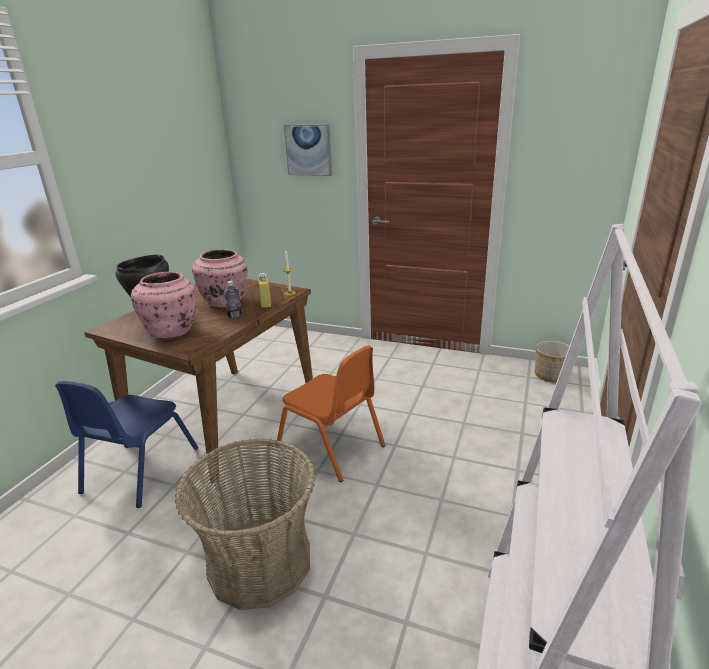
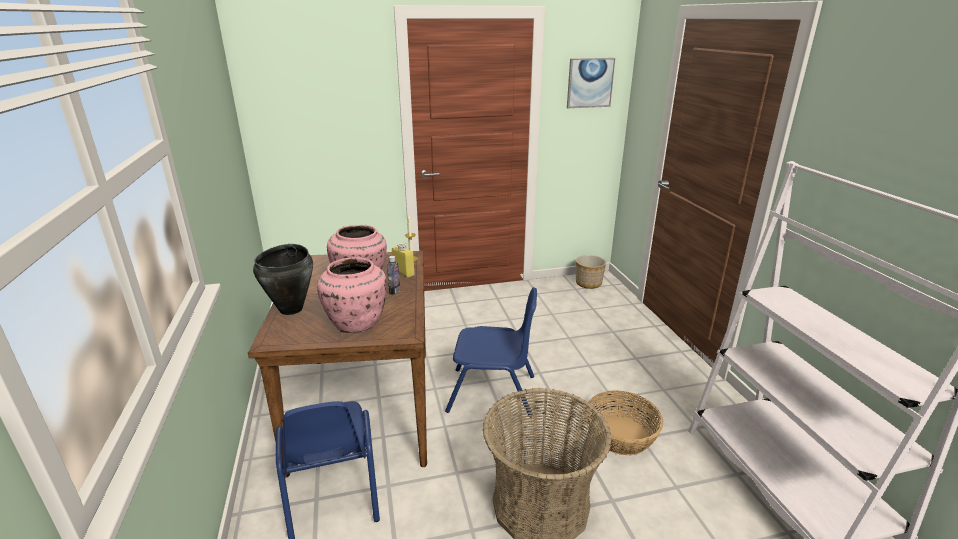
camera: 35 degrees left, 0 degrees up
orange chair [276,345,386,482] -> blue chair [445,287,537,415]
picture [284,124,332,176] -> picture moved to [567,58,615,108]
none -> basket [586,390,663,455]

